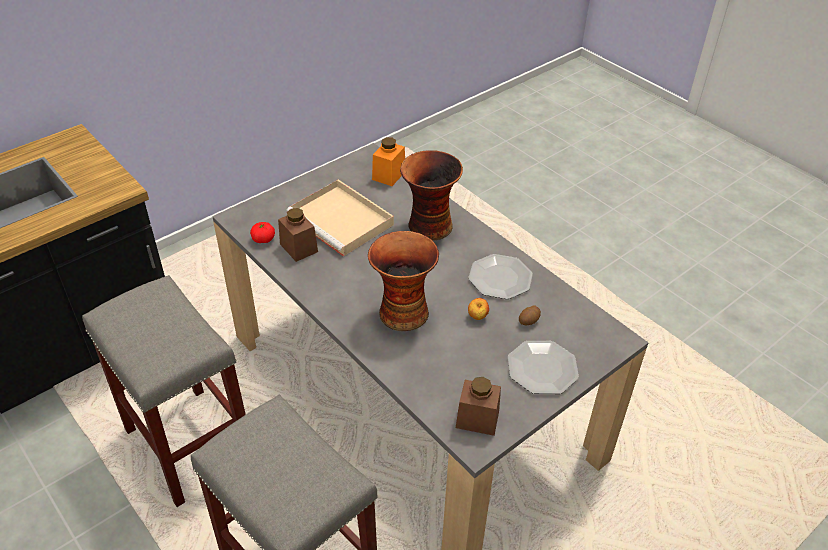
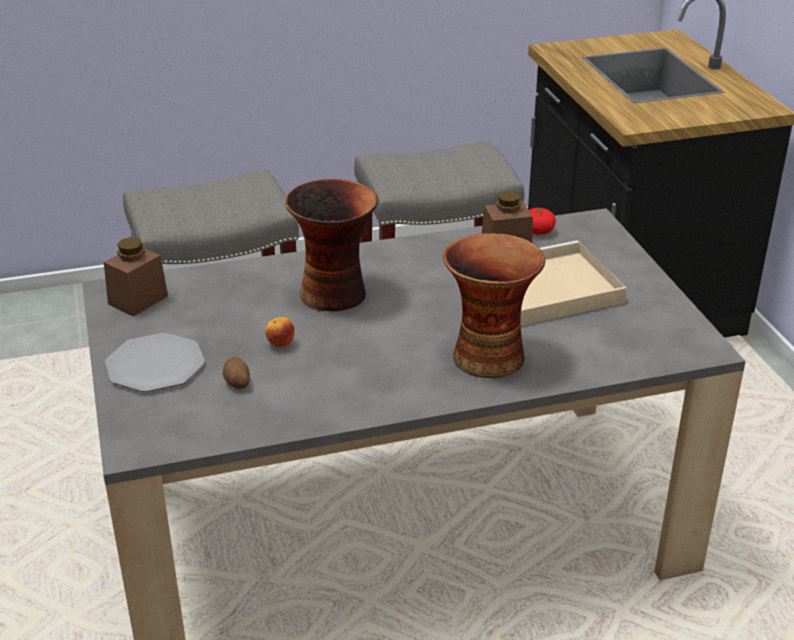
camera: 115 degrees right, 10 degrees down
orange jar [372,137,405,186] -> none
plate [468,254,533,299] -> none

